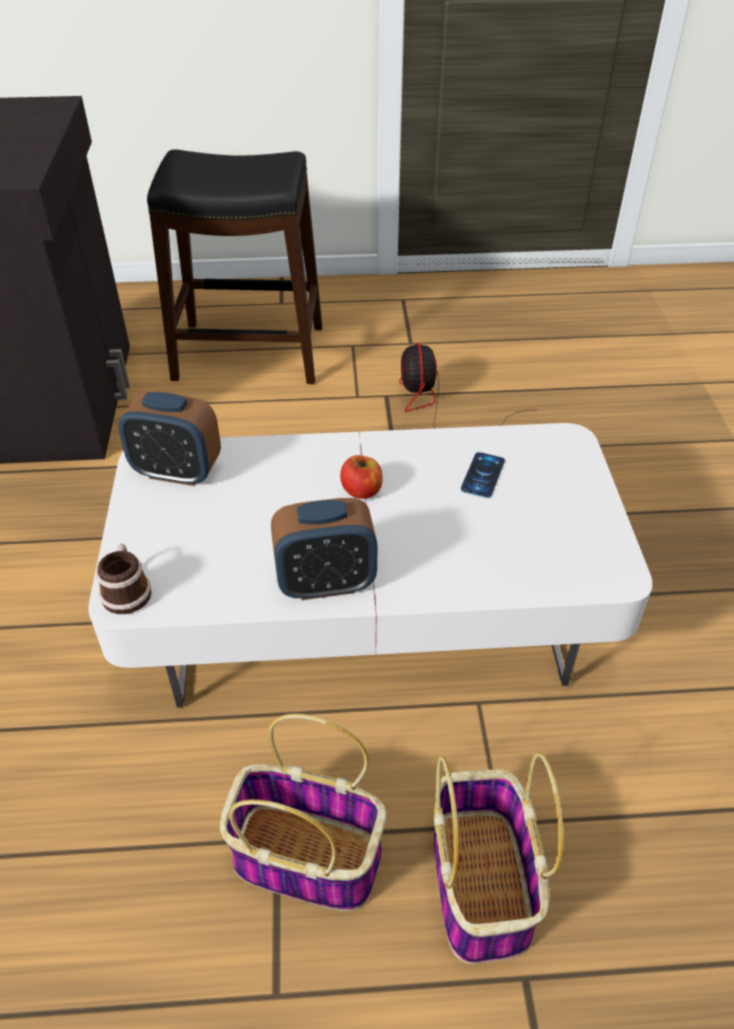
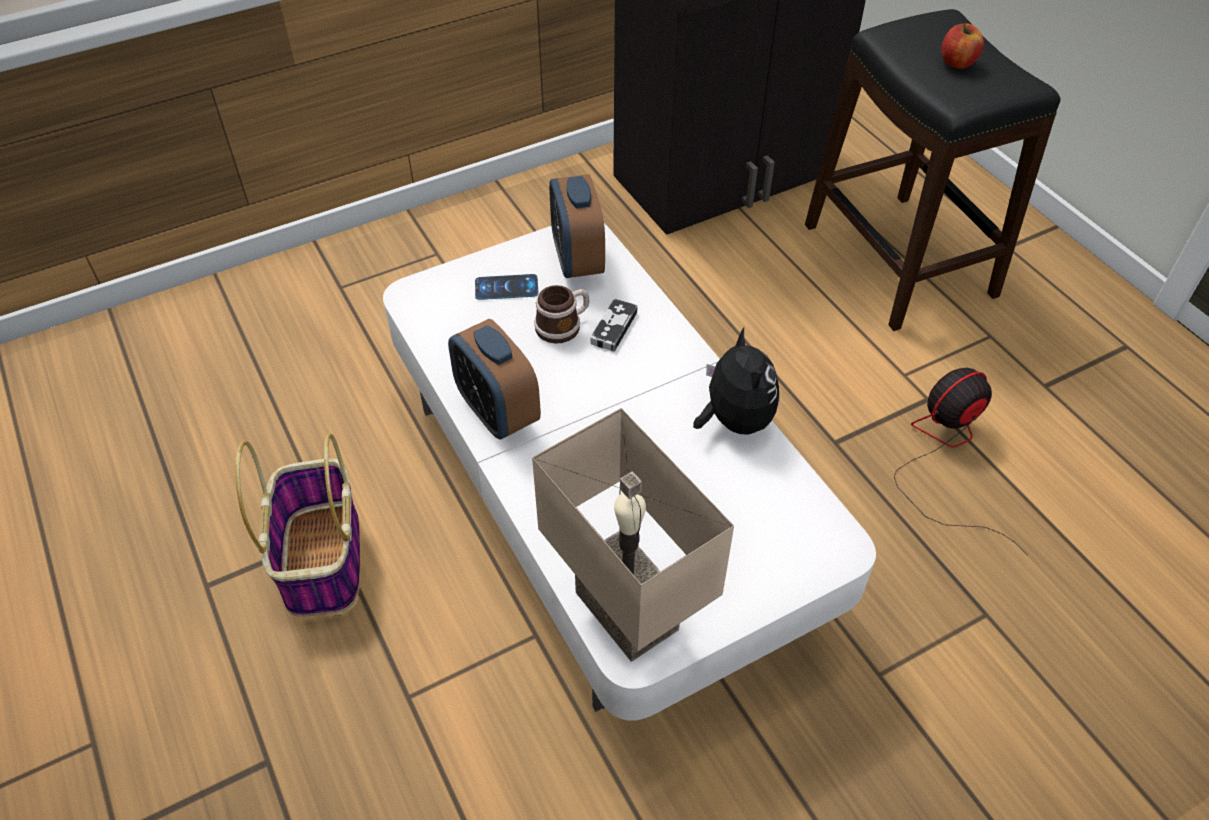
camera: 65 degrees right, 5 degrees up
mug [96,544,151,614] -> mug moved to [534,285,590,344]
apple [340,455,383,499] -> apple moved to [941,23,984,69]
basket [434,752,564,964] -> none
phone [461,452,505,498] -> phone moved to [475,274,538,300]
none -> beige table lamp [532,408,734,662]
none -> game controller [591,298,638,352]
none -> plush toy [693,327,779,434]

